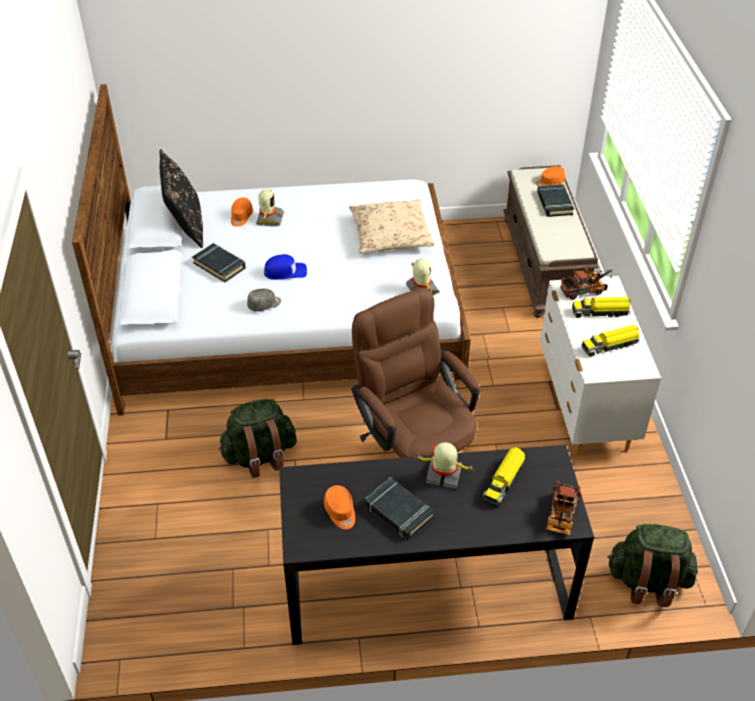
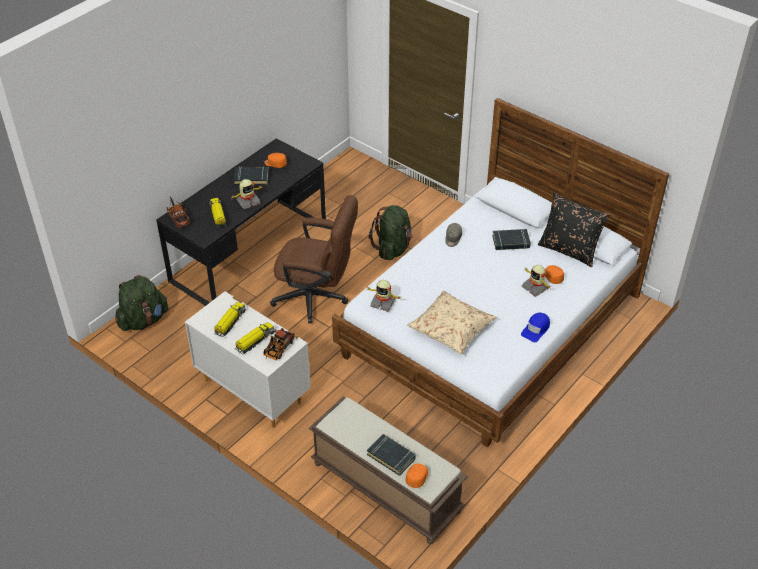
camera: 135 degrees right, 0 degrees up
blue cap [264,254,307,280] -> blue cap moved to [521,313,550,342]

